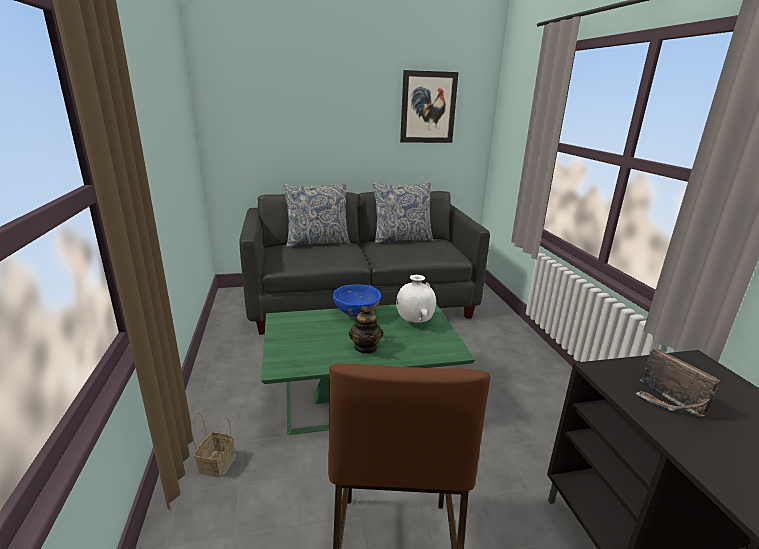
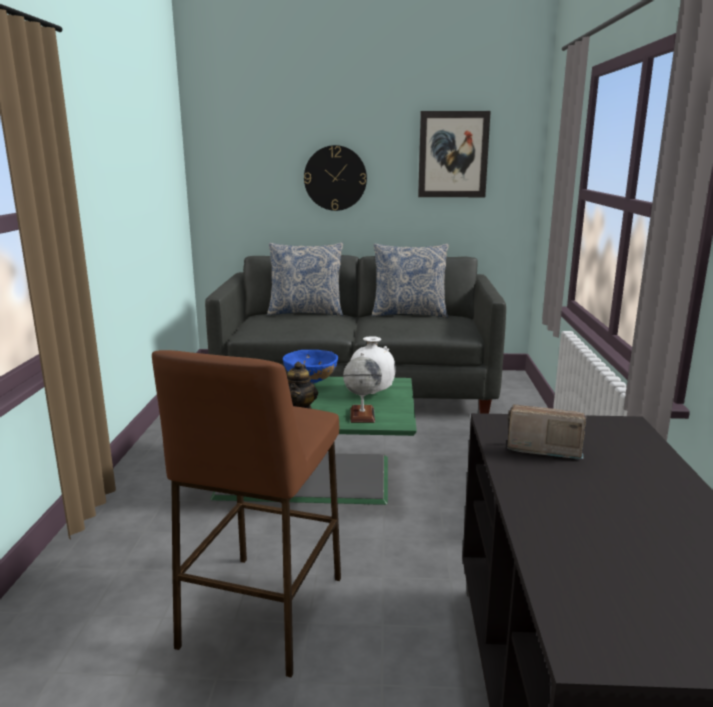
camera: 15 degrees right, 5 degrees down
basket [191,412,234,477] -> none
radio [635,349,720,417] -> radio turned 120 degrees clockwise [507,404,587,459]
none -> wall clock [304,145,367,211]
none -> globe [343,353,382,423]

